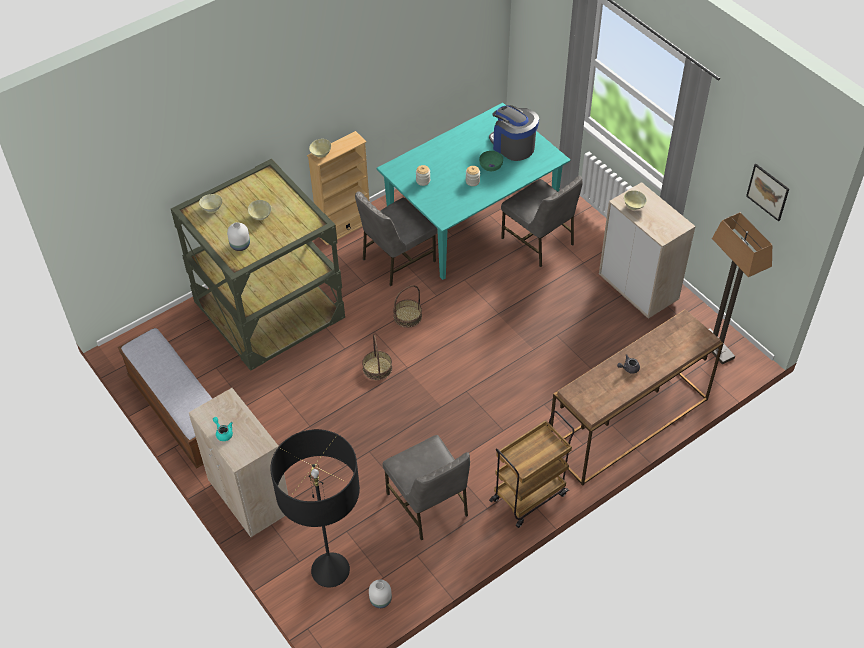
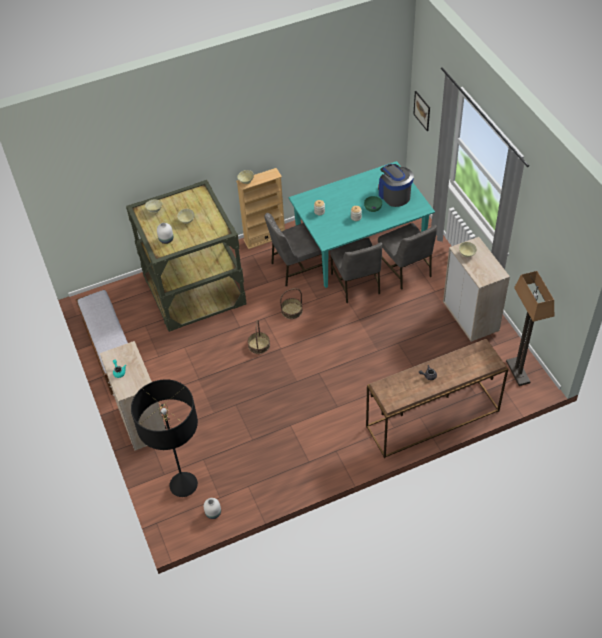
camera: 15 degrees right, 0 degrees up
grey chair [383,435,470,541] -> grey chair moved to [329,238,382,303]
brown cart [489,411,574,528] -> none
picture [746,164,789,221] -> picture moved to [413,91,430,131]

